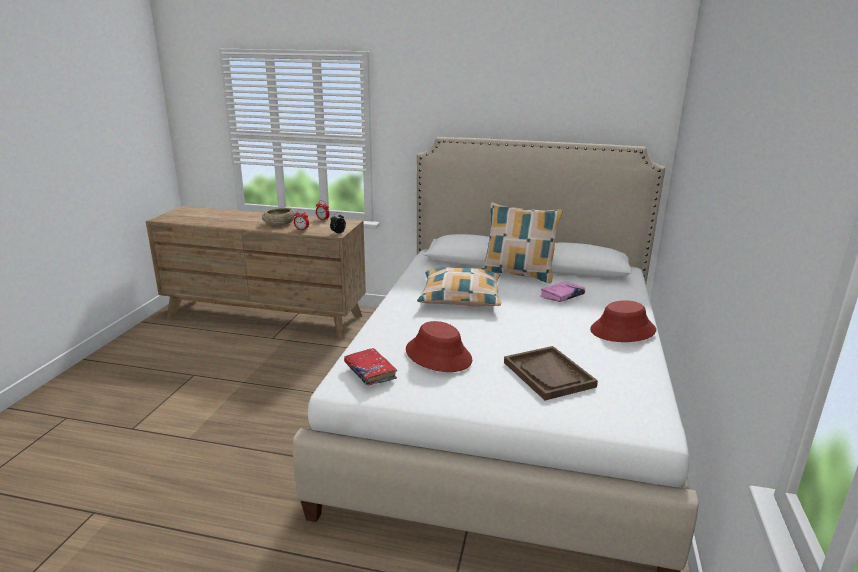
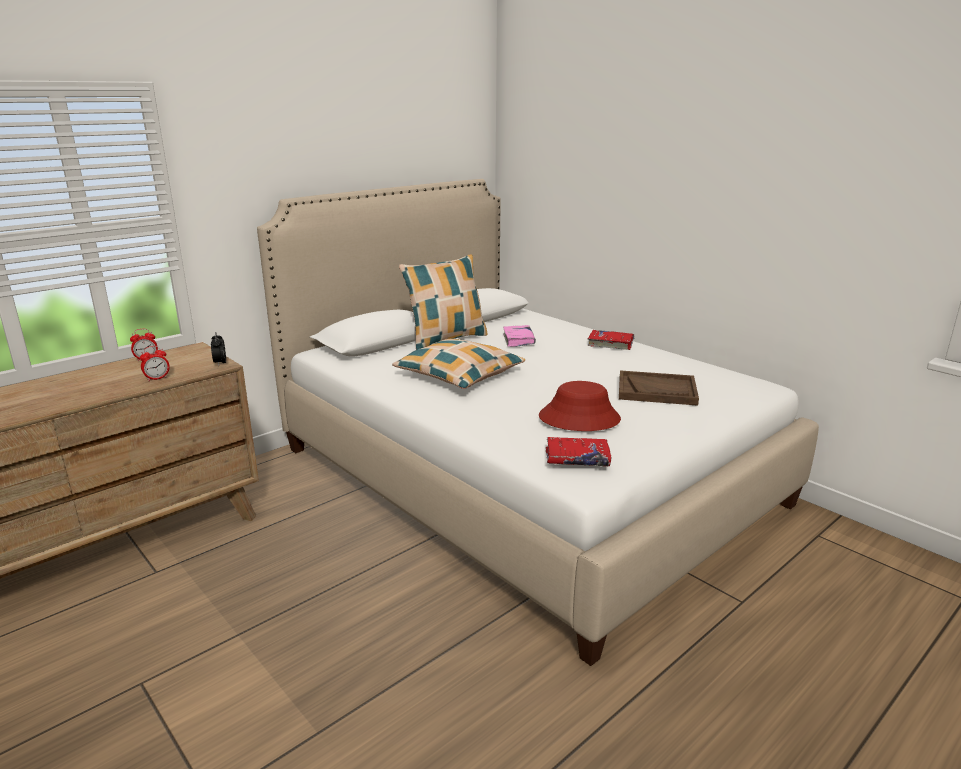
camera: 55 degrees left, 0 degrees up
beige bowl [262,208,295,225] -> none
red hat [590,300,656,342] -> red book [587,330,635,350]

